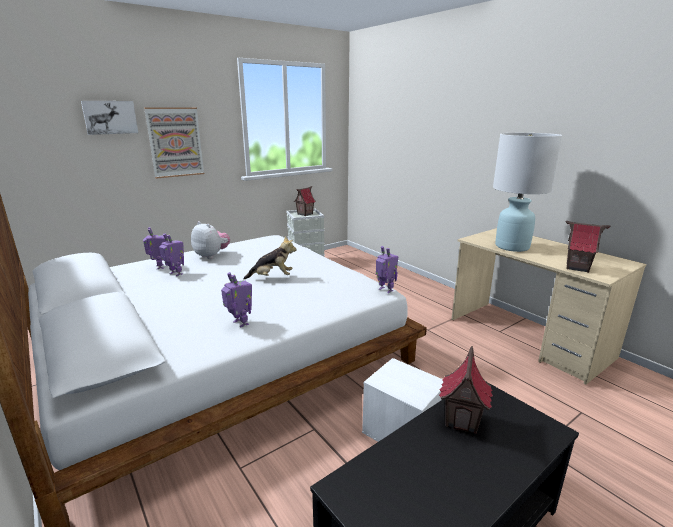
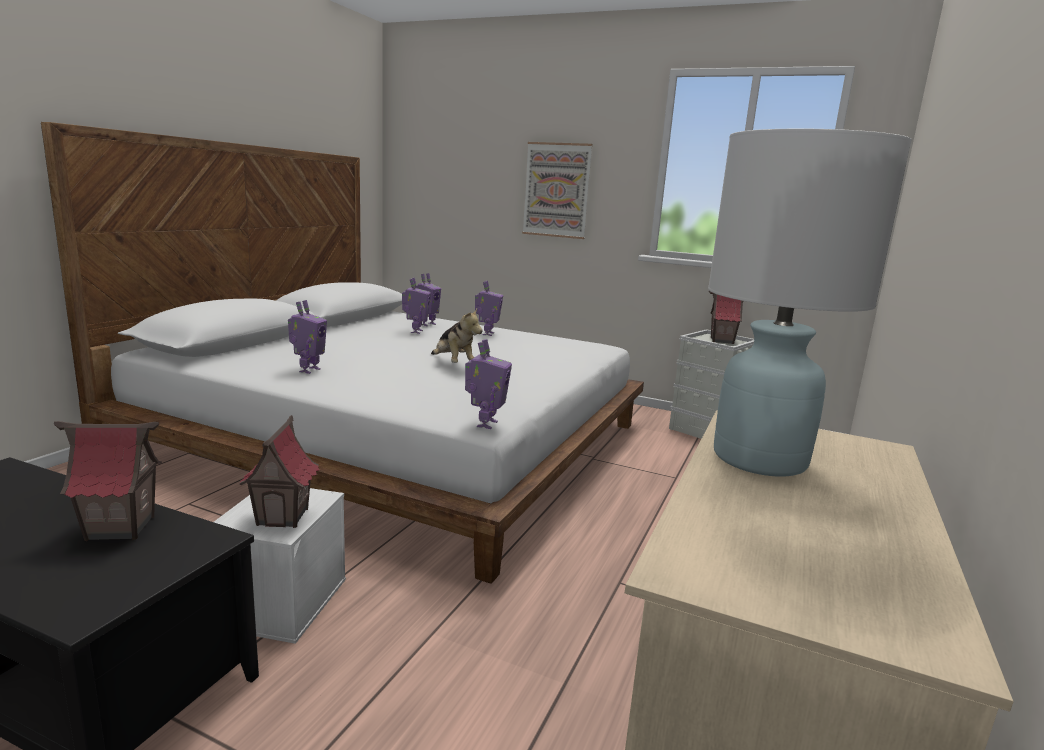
camera: 60 degrees right, 5 degrees down
picture [81,101,138,135] -> none
plush toy [191,221,230,259] -> toy robot [475,281,503,336]
toy house [566,221,611,273] -> toy house moved to [239,415,319,528]

